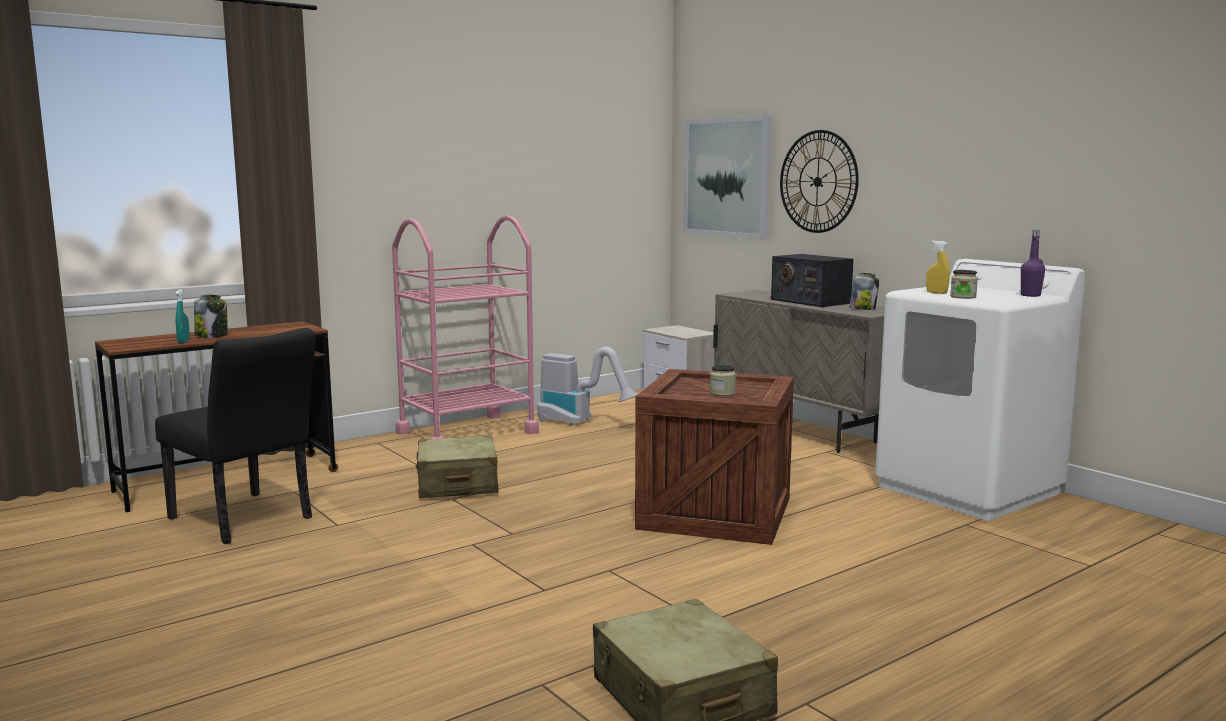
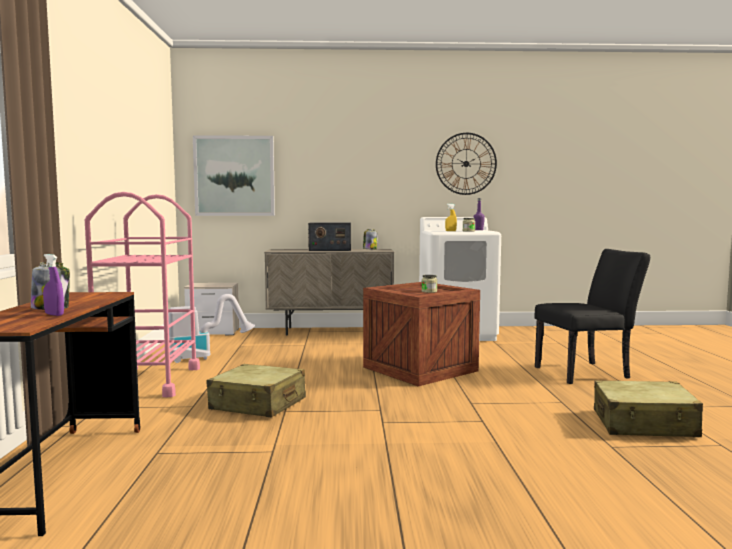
camera: 55 degrees left, 5 degrees down
black chair [155,328,316,544] -> black chair moved to [535,249,650,384]
turquoise spray bottle [176,289,190,343] -> purple spray bottle [43,254,64,316]
wall clock [780,130,859,233] -> wall clock moved to [436,133,497,195]

